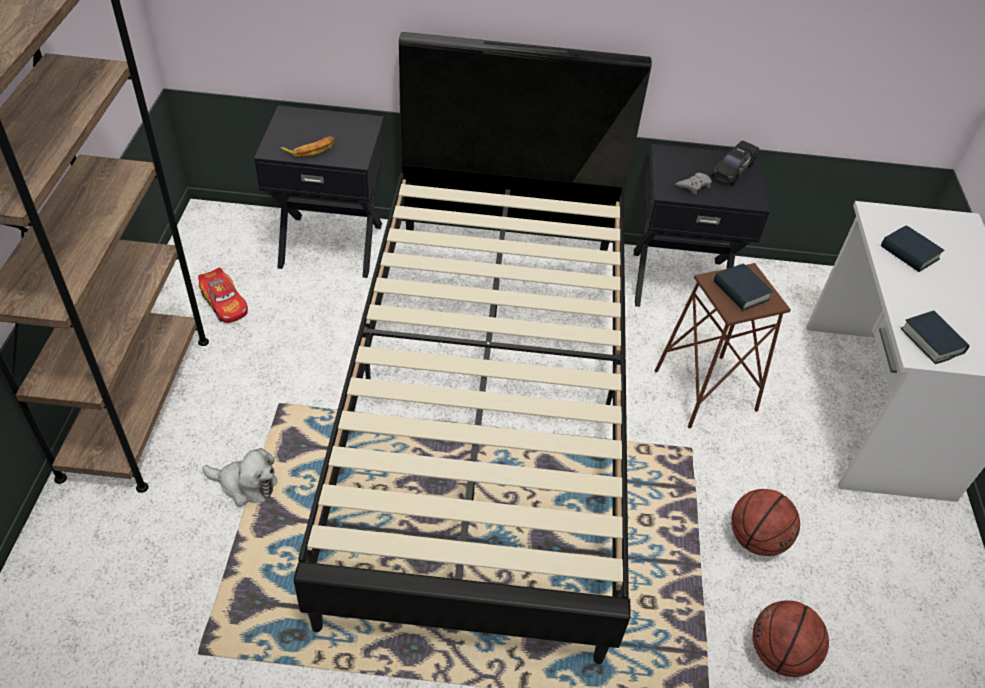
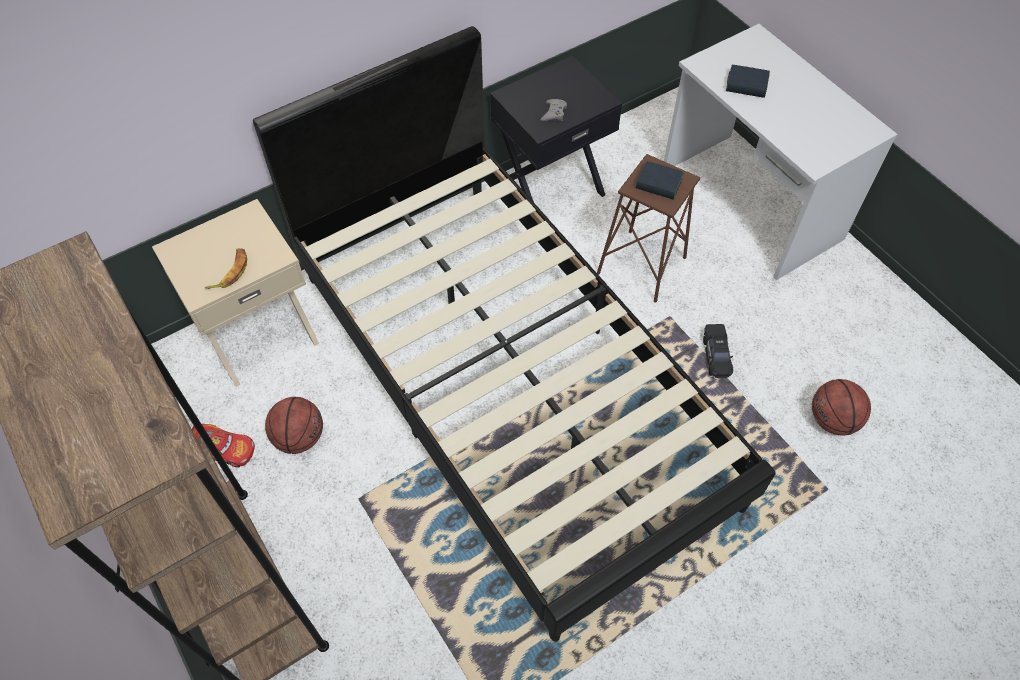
camera: 35 degrees left, 10 degrees up
plush toy [202,448,277,507] -> none
black nightstand [254,105,385,278] -> beige nightstand [152,199,319,387]
black toy car [712,141,759,186] -> black toy car moved to [703,324,733,378]
basketball [731,489,800,556] -> basketball moved to [265,397,323,454]
book [901,311,970,364] -> none

